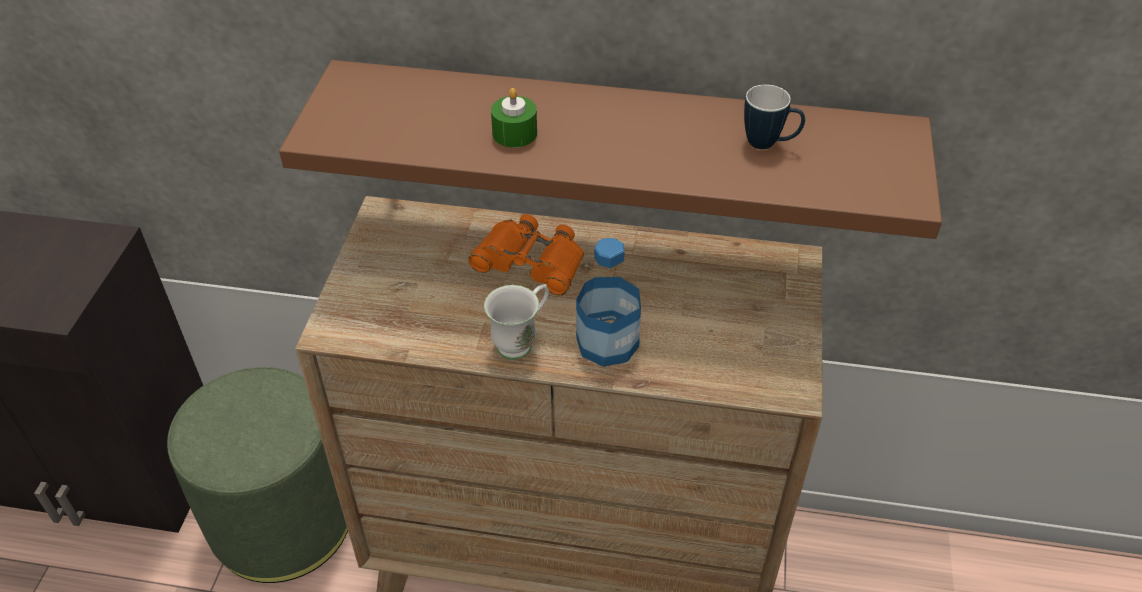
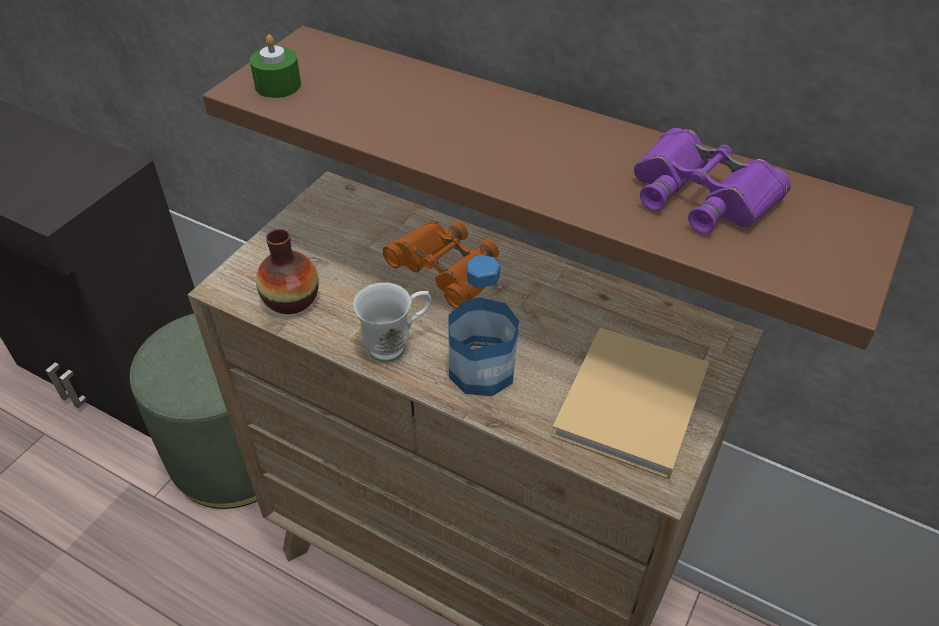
camera: 20 degrees right, 0 degrees up
green candle [491,88,537,148] -> green candle moved to [250,34,301,98]
mug [744,85,805,149] -> purple binoculars [634,128,791,234]
none -> vase [256,229,319,314]
none -> beige book [552,327,709,480]

